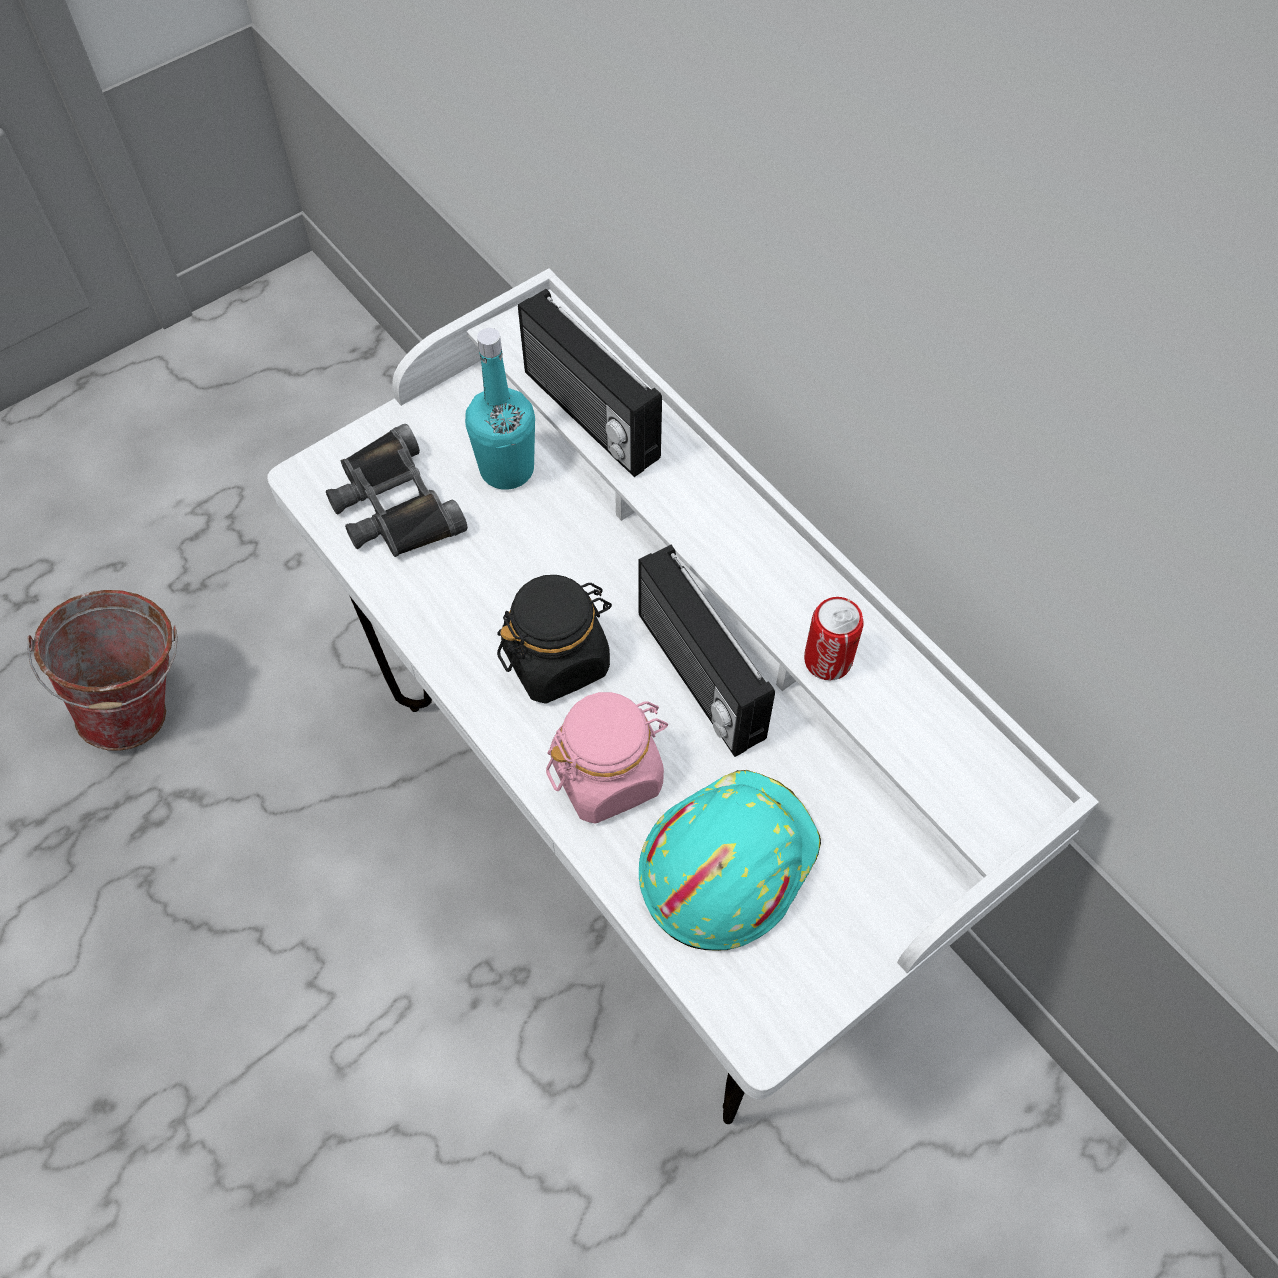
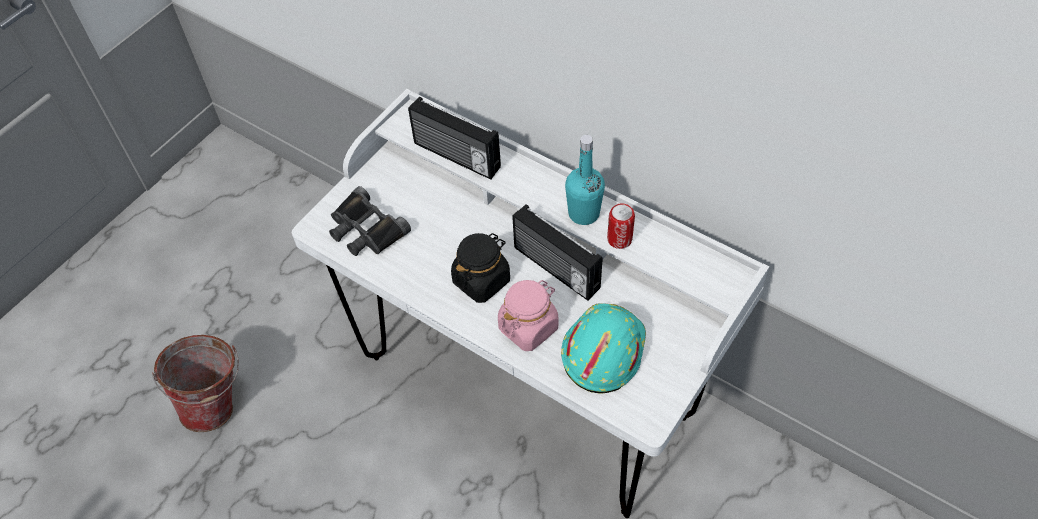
camera: 15 degrees left, 5 degrees down
turquoise bottle [465,328,535,490] -> turquoise bottle moved to [565,135,605,225]

